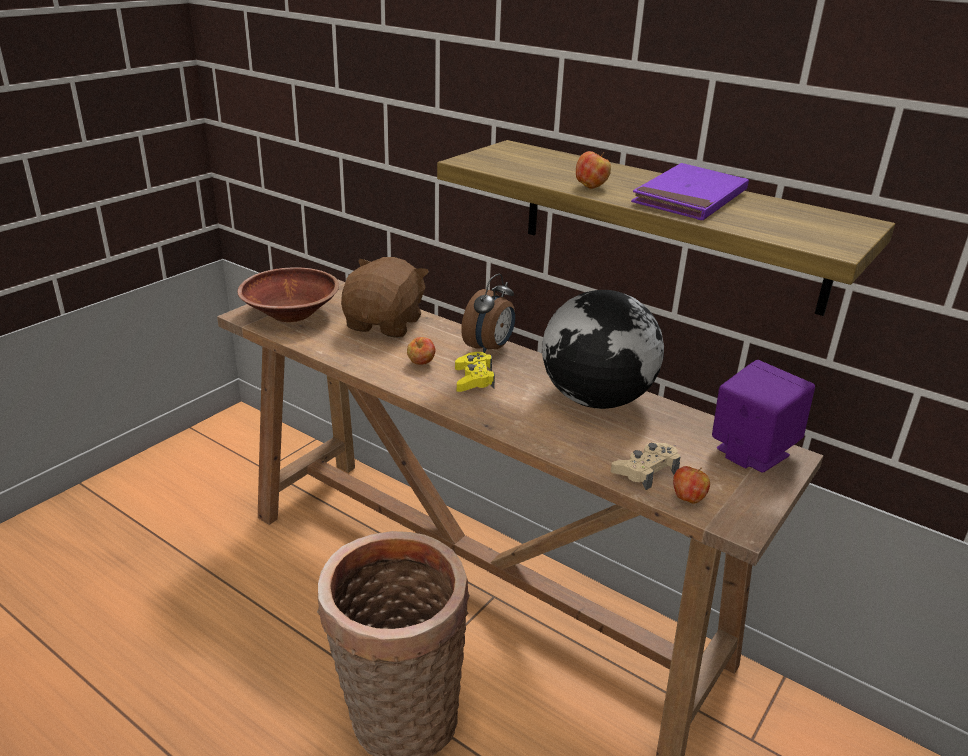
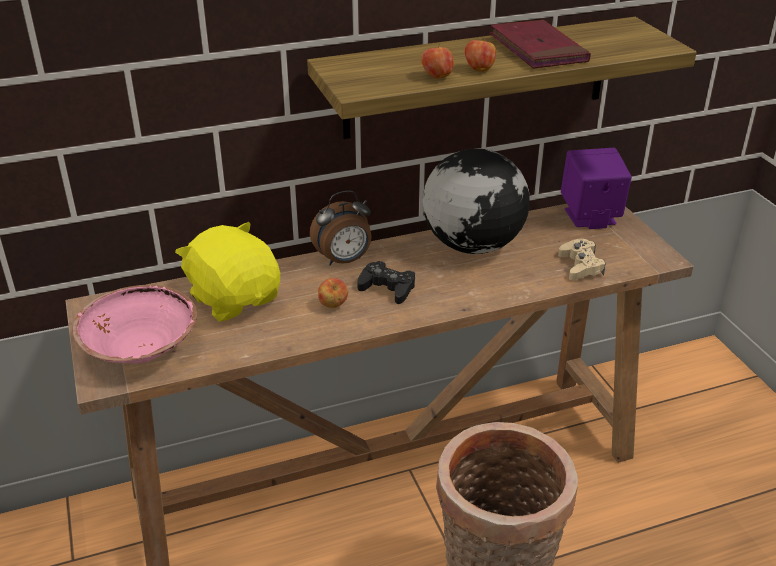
camera: 55 degrees left, 5 degrees up
brown bowl [237,267,339,322] -> pink bowl [72,285,197,364]
brown plush toy [341,257,429,338] -> yellow plush toy [175,222,280,322]
yellow game controller [455,352,495,392] -> black game controller [357,261,415,304]
alarm clock [461,274,515,353] -> alarm clock turned 90 degrees clockwise [310,191,372,265]
purple book [631,163,749,220] -> red book [490,20,591,69]
apple [673,466,710,504] -> apple moved to [421,43,454,79]

